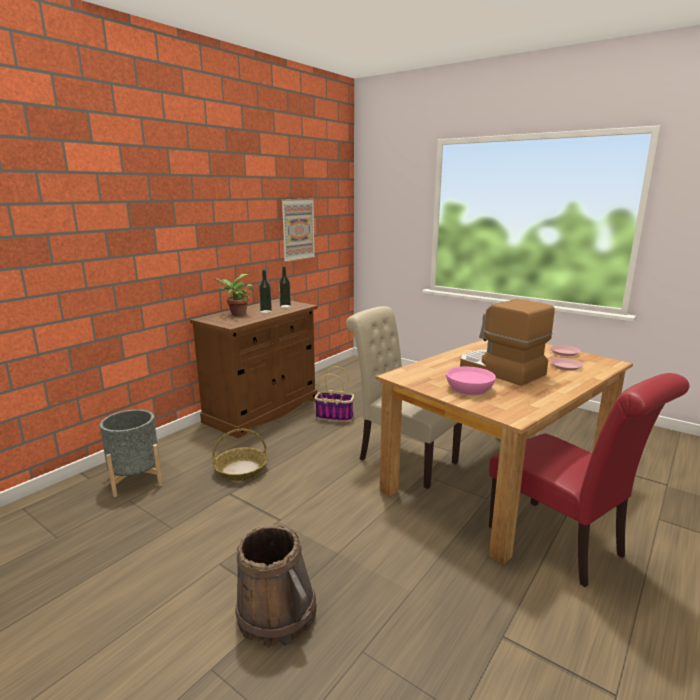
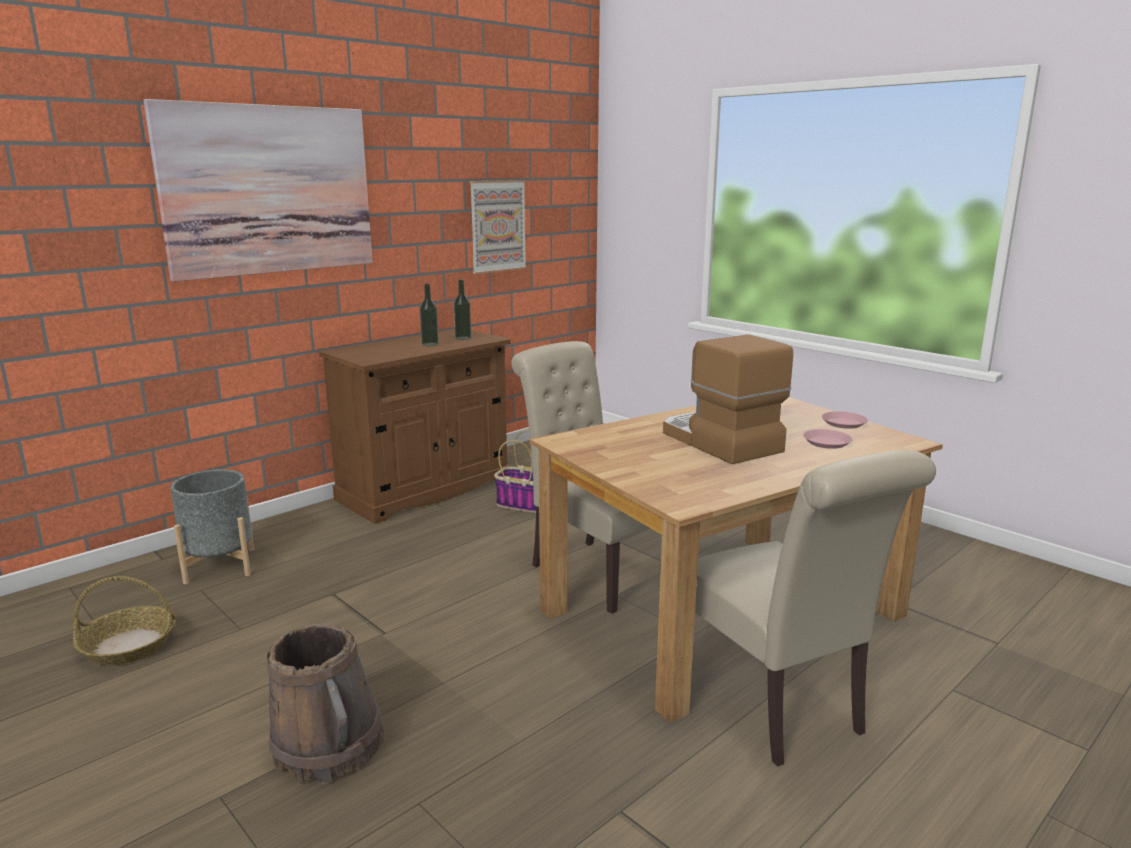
camera: 10 degrees right, 0 degrees up
basket [212,429,268,481] -> basket moved to [73,576,176,665]
potted plant [216,274,254,316] -> none
pink bowl [446,366,496,395] -> none
red chair [489,373,690,587] -> beige chair [695,450,936,767]
none -> picture [143,99,373,282]

